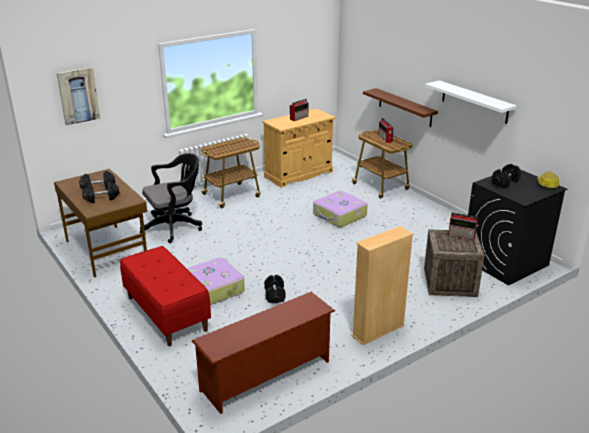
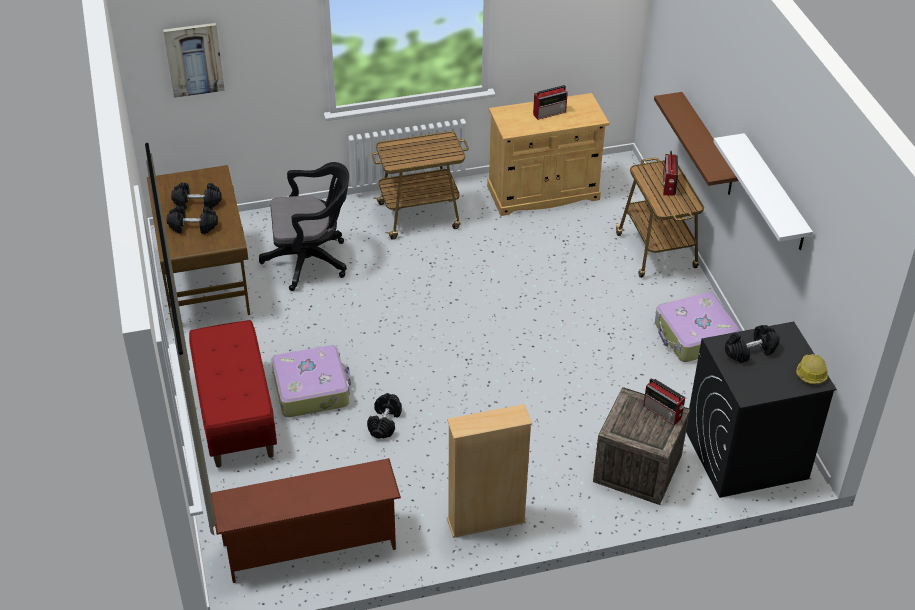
camera: 20 degrees right, 15 degrees up
suitcase [313,191,367,227] -> suitcase moved to [655,292,741,362]

